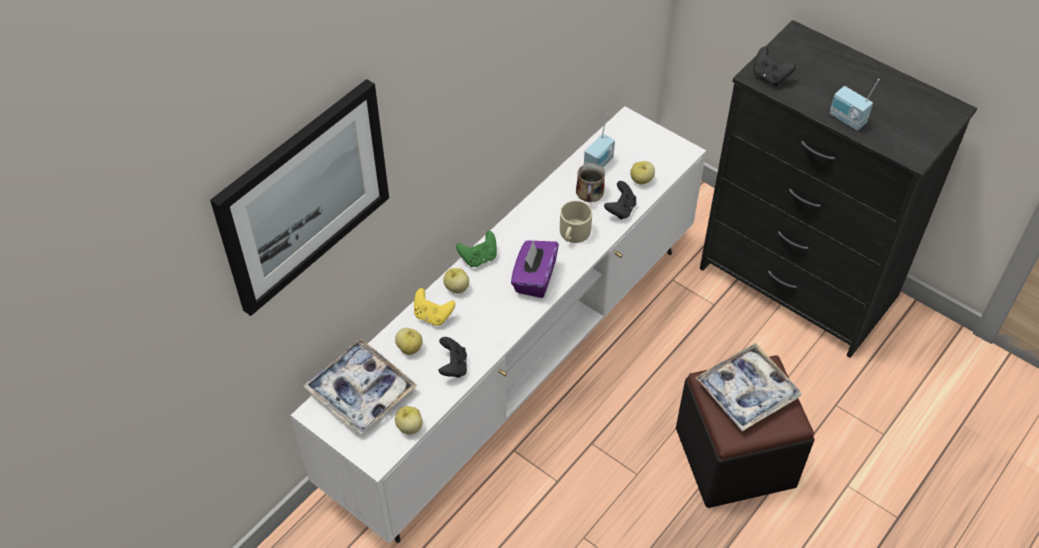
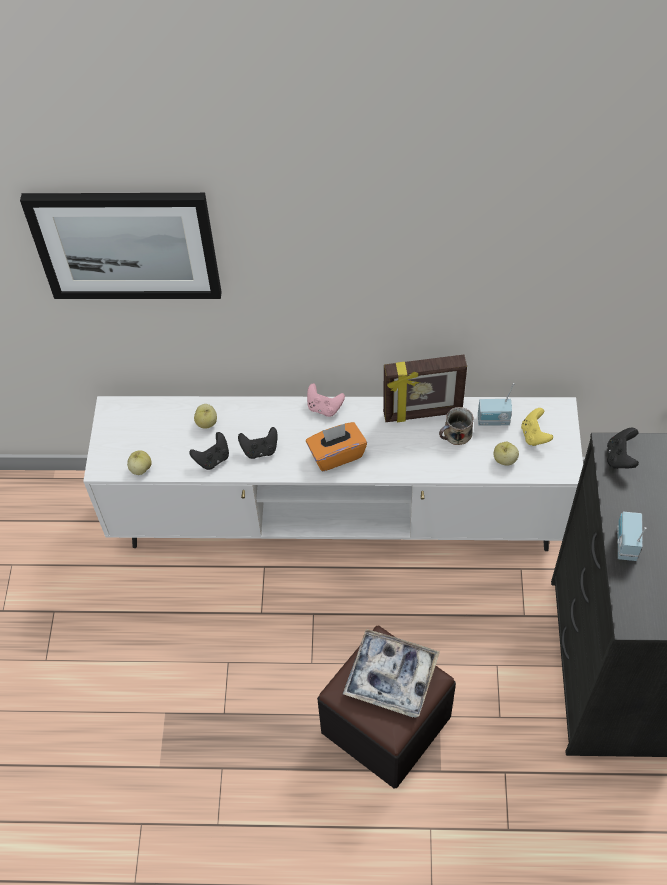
camera: 55 degrees right, 5 degrees up
tray [303,339,417,434] -> none
yellow game controller [414,288,455,326] -> yellow game controller moved to [521,408,553,446]
apple [443,268,469,293] -> none
green game controller [456,231,497,267] -> pink game controller [307,383,345,417]
purple tissue box [511,240,559,298] -> orange tissue box [306,422,367,471]
beige mug [560,201,592,243] -> none
black game controller [604,181,636,220] -> black game controller moved to [238,427,277,459]
none -> picture frame [383,355,467,422]

